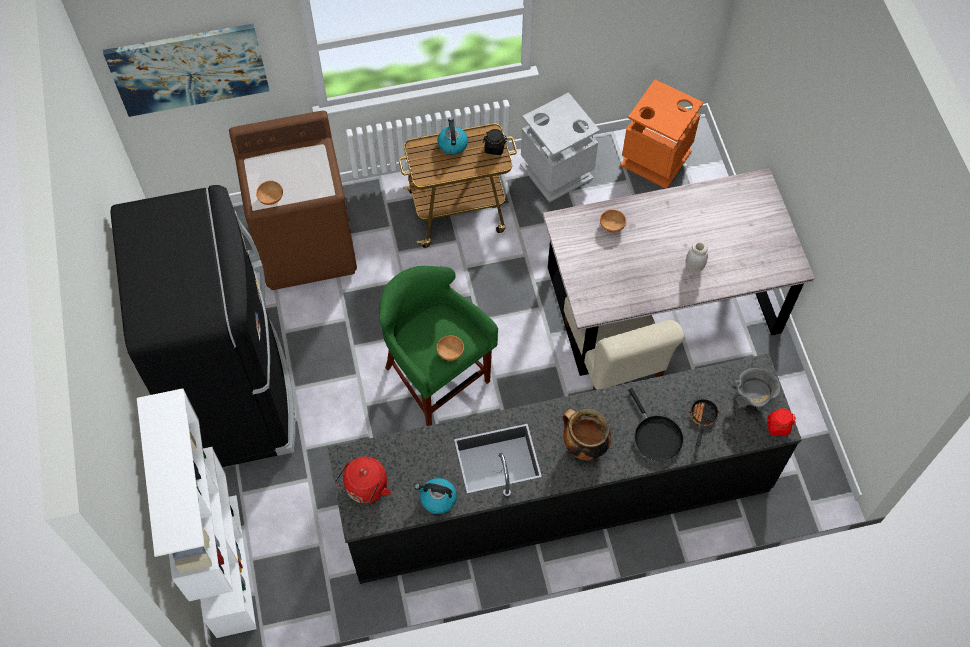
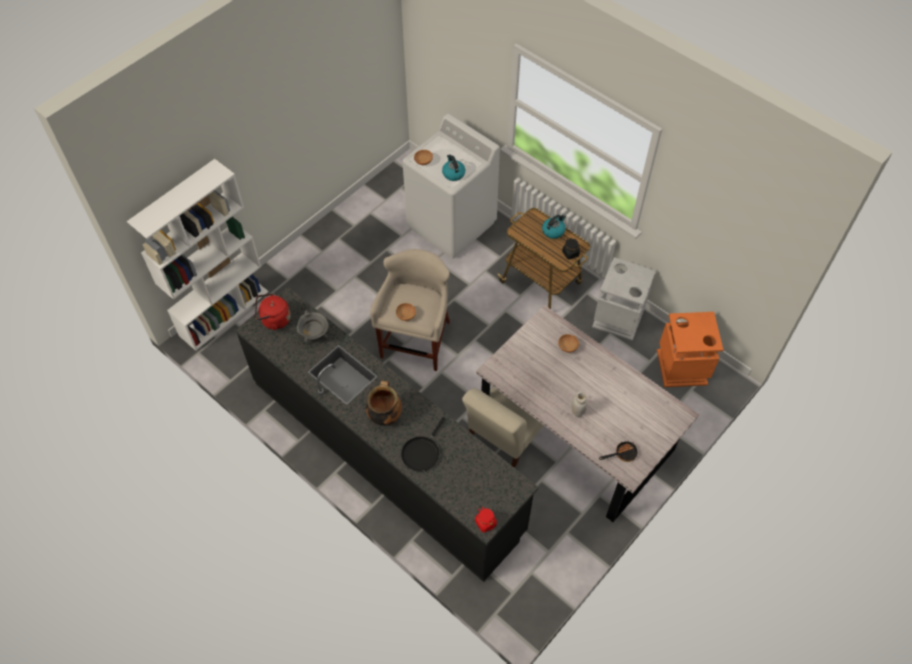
camera: 55 degrees right, 5 degrees down
picture [103,23,270,117] -> none
black fridge [110,185,295,467] -> none
brown washing machine [229,111,357,290] -> white washing machine [402,113,500,259]
green stool [379,266,498,426] -> beige stool [370,249,450,371]
kettle [415,478,457,514] -> kettle moved to [442,154,465,181]
frying pan [690,398,719,446] -> frying pan moved to [599,442,638,462]
grey cooking pot [731,368,780,411] -> grey cooking pot moved to [297,310,329,342]

